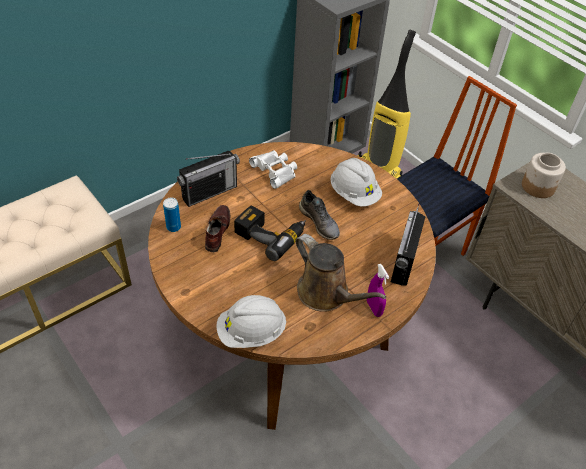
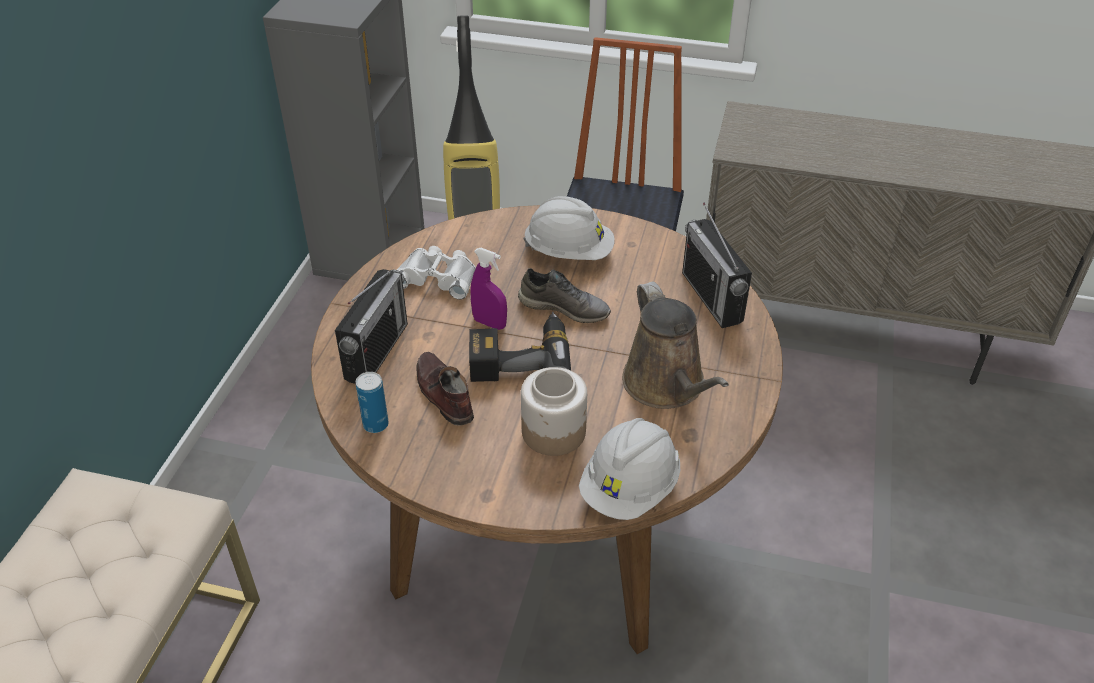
camera: 35 degrees left, 5 degrees down
brown watering can [295,234,386,311] -> brown watering can turned 60 degrees clockwise [622,282,729,409]
purple spray bottle [367,264,389,317] -> purple spray bottle moved to [470,248,507,330]
jar [522,153,566,198] -> jar moved to [521,367,587,456]

